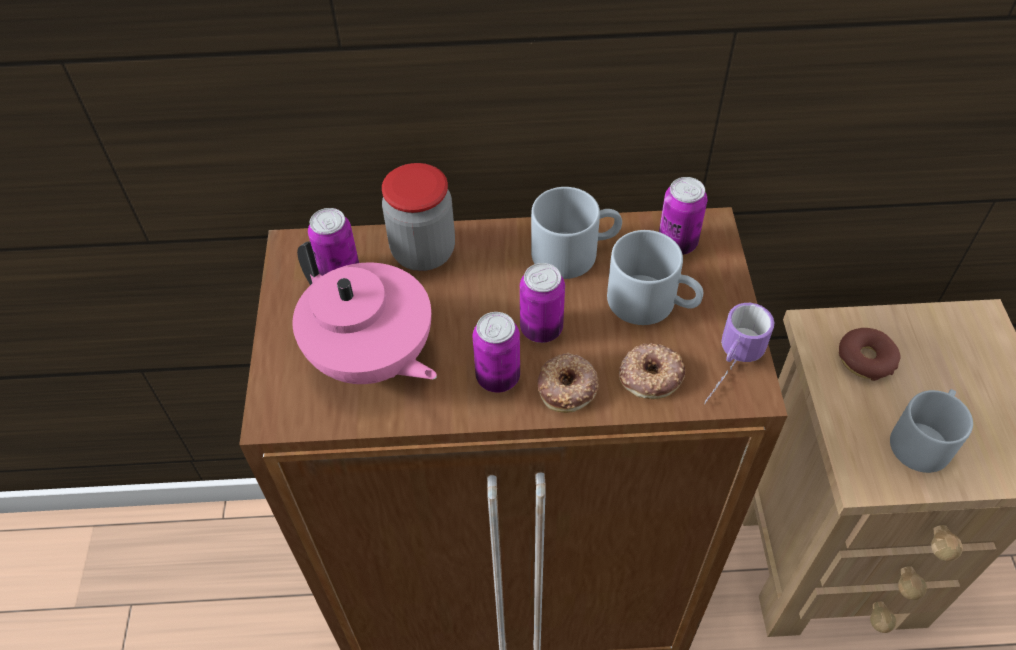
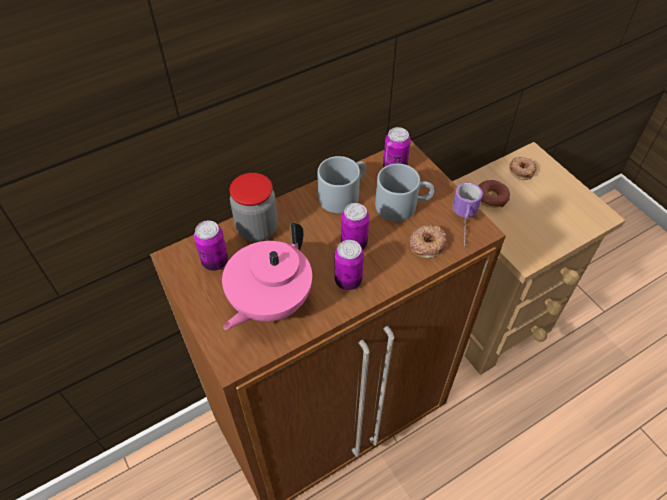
camera: 30 degrees left, 0 degrees up
pink teapot [293,241,437,384] -> pink teapot turned 105 degrees clockwise [222,223,312,330]
donut [537,353,599,413] -> donut moved to [509,157,537,180]
grey mug [890,389,973,473] -> none

